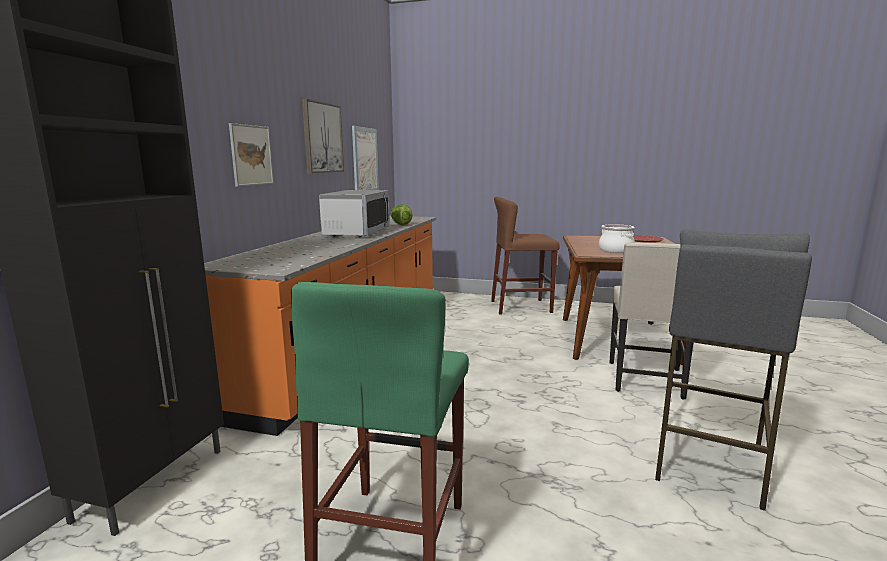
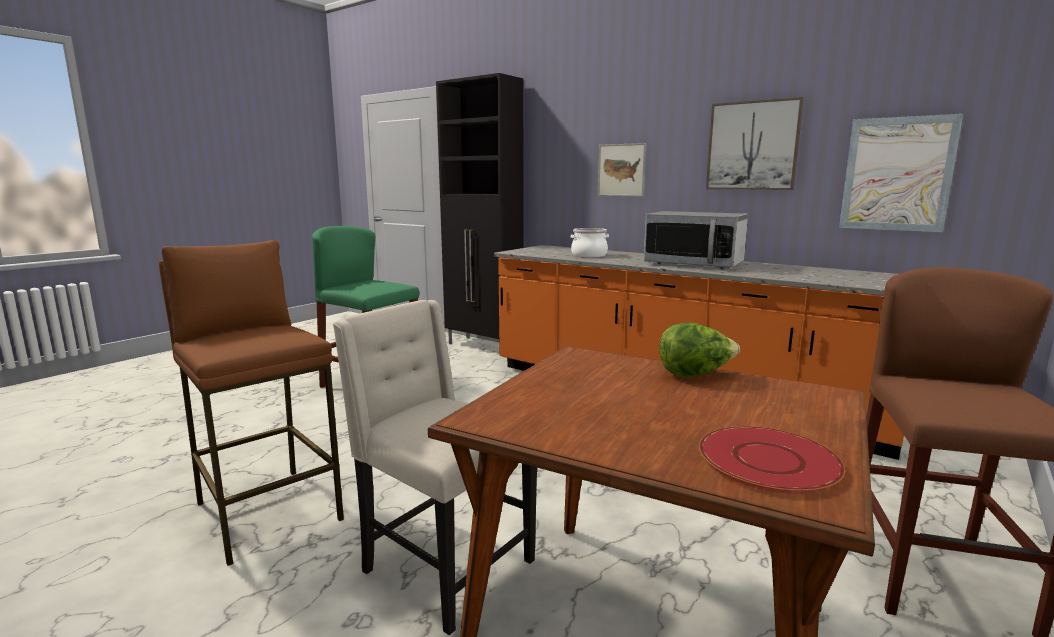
camera: 110 degrees right, 0 degrees up
lettuce [391,204,413,225] -> lettuce moved to [659,322,740,377]
cooking pot [599,224,635,253] -> cooking pot moved to [571,228,609,257]
grey stool [655,229,812,511] -> brown stool [159,240,344,566]

